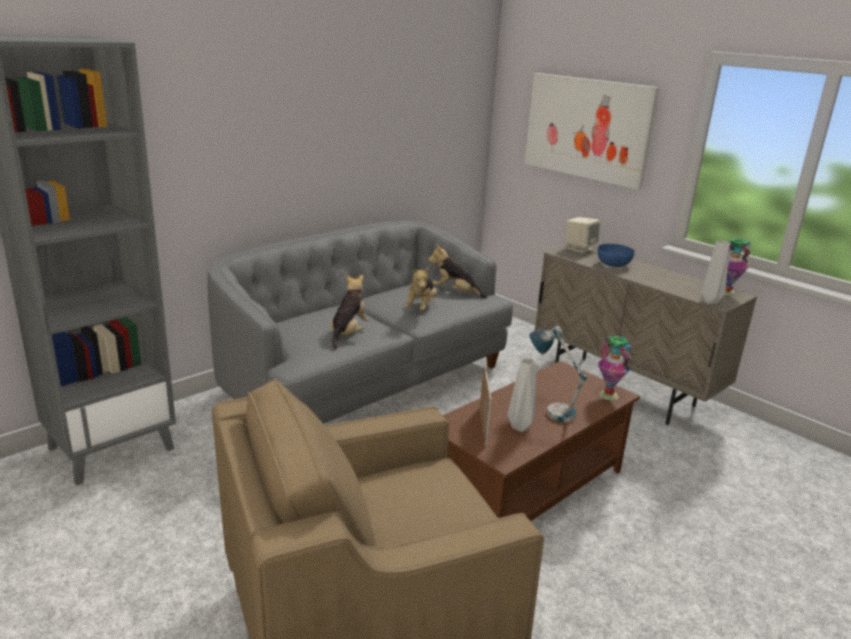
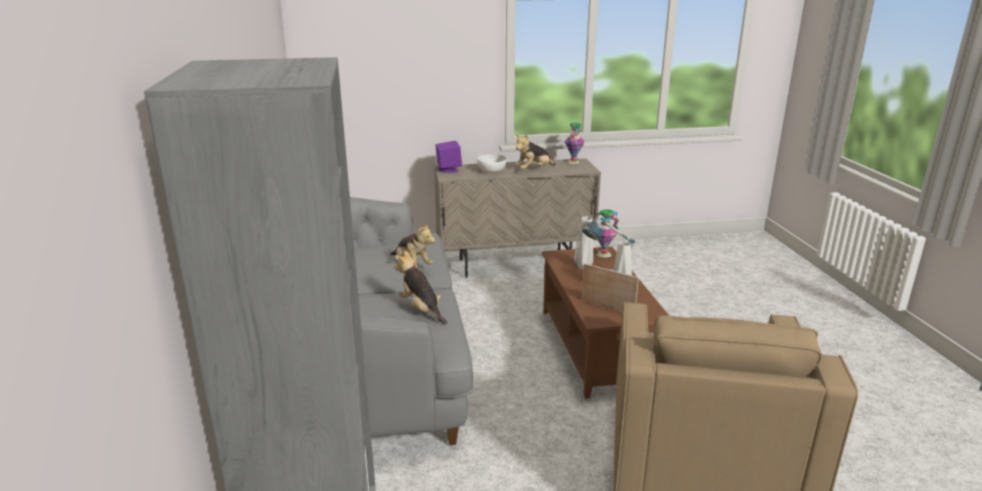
camera: 55 degrees left, 0 degrees up
plush toy [428,245,487,298] -> plush toy moved to [514,134,556,169]
picture [525,73,659,190] -> none
beige speaker [565,217,600,253] -> purple speaker [435,141,462,173]
blue bowl [598,244,635,267] -> white bowl [477,154,507,173]
grey vase [702,241,730,304] -> grey vase moved to [574,216,593,269]

